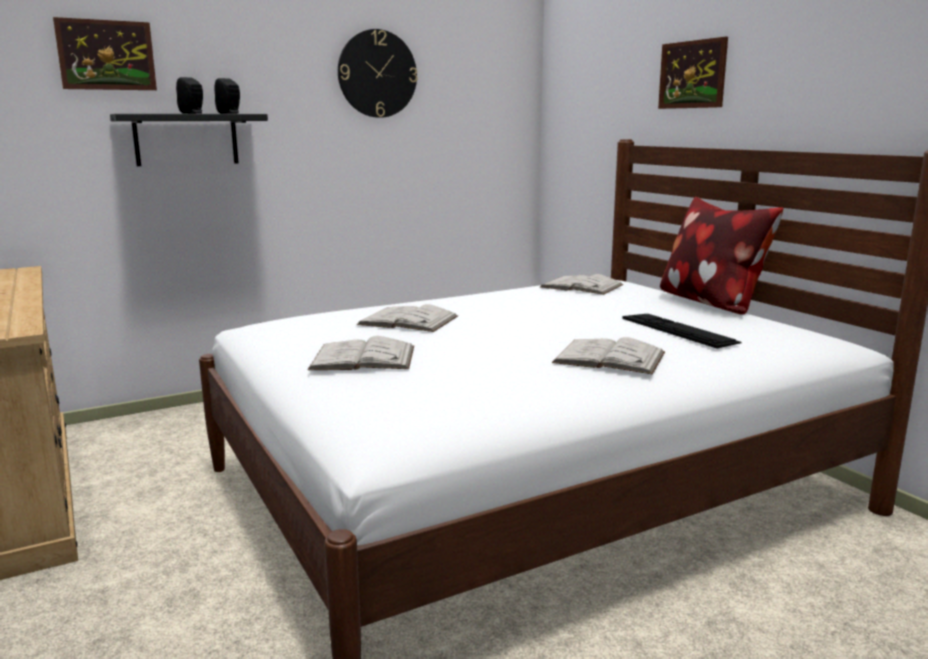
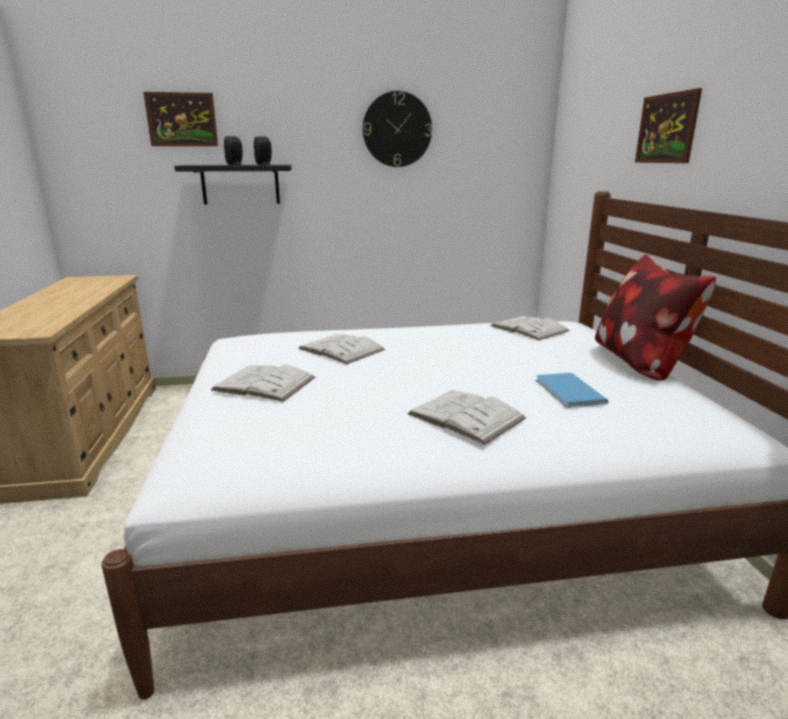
camera: 20 degrees right, 5 degrees up
keyboard [622,314,742,348] -> blue book [536,373,609,408]

